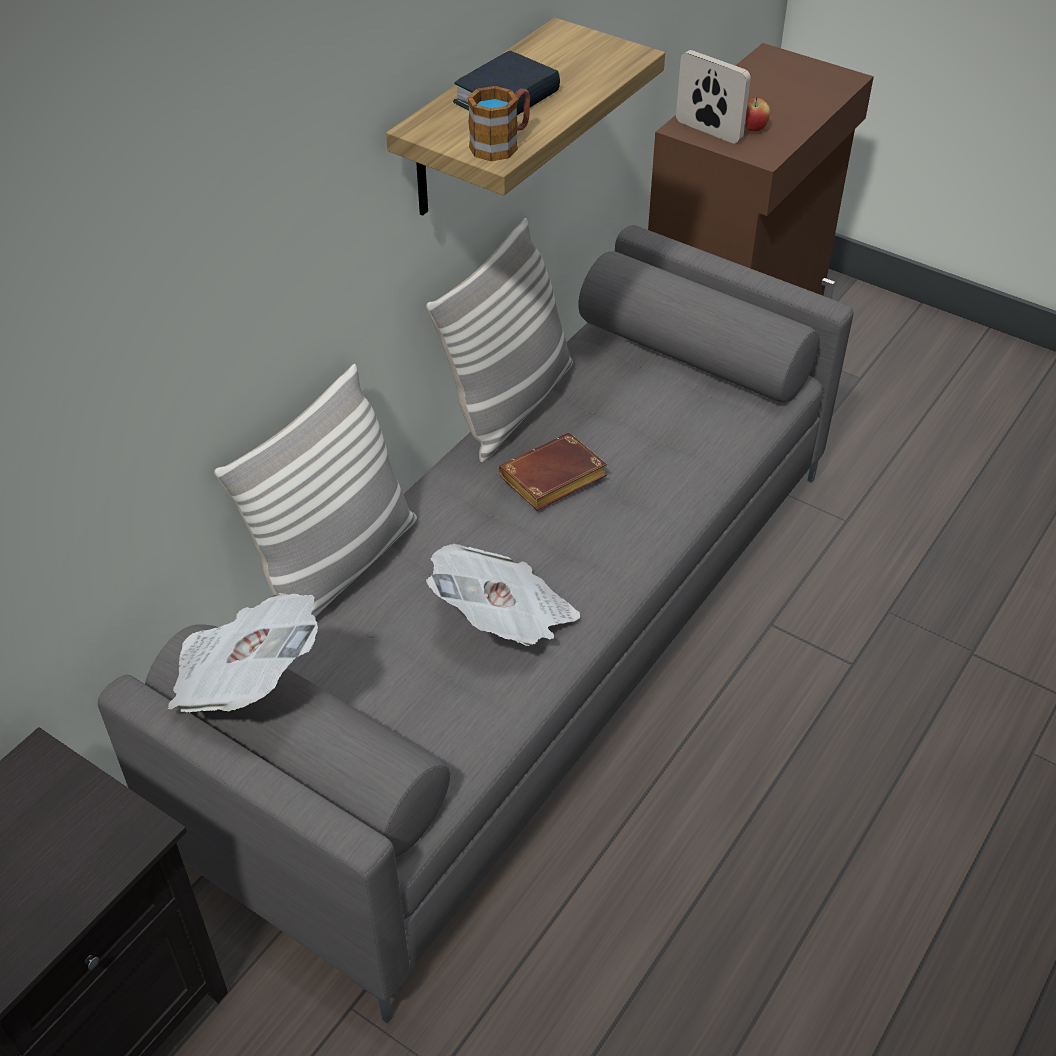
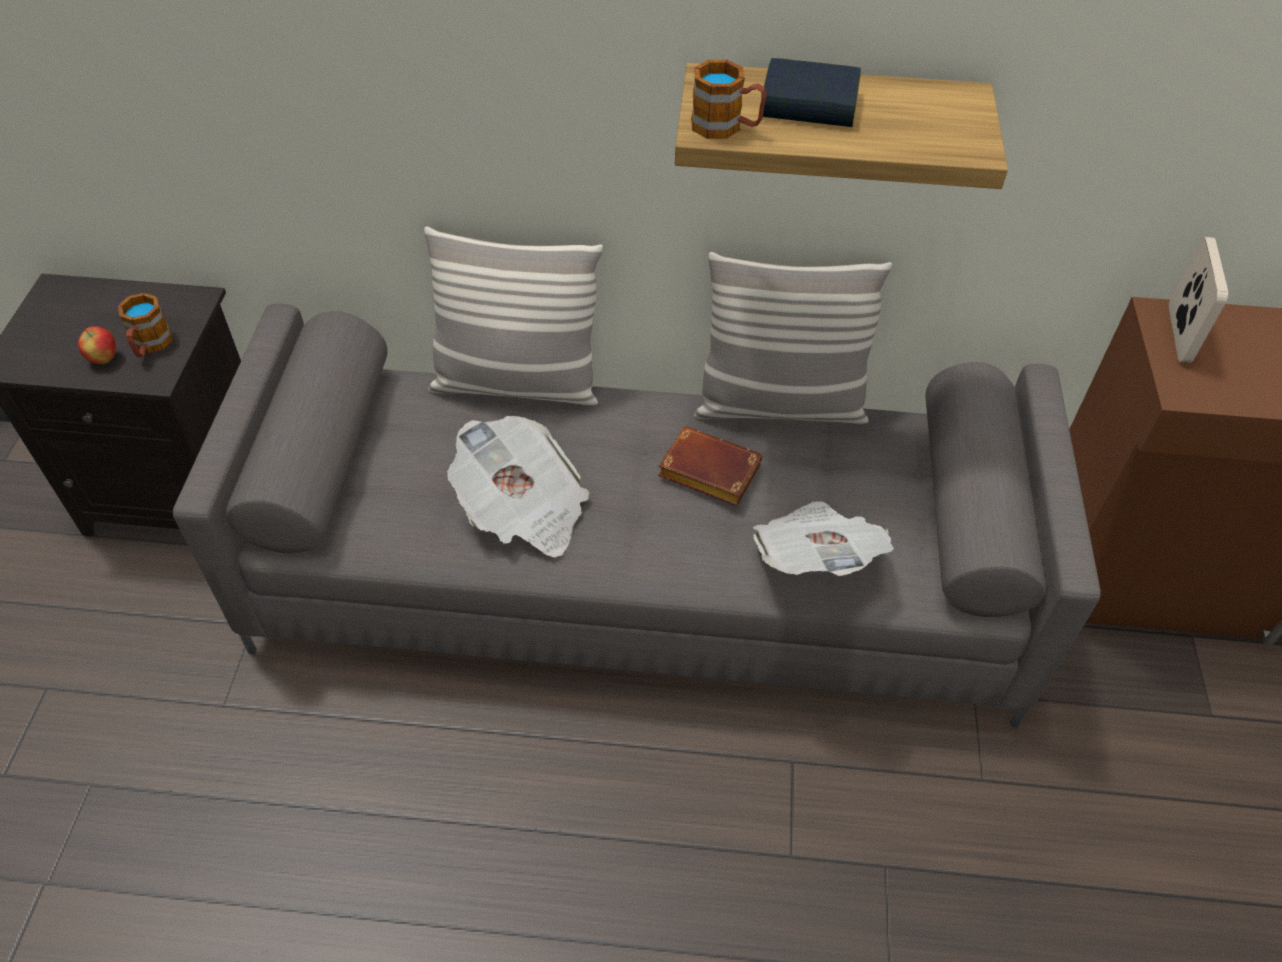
camera: 60 degrees right, 5 degrees up
newspaper [168,593,318,712] -> newspaper moved to [753,501,894,576]
apple [745,97,770,132] -> apple moved to [78,326,116,364]
none -> mug [118,293,173,357]

